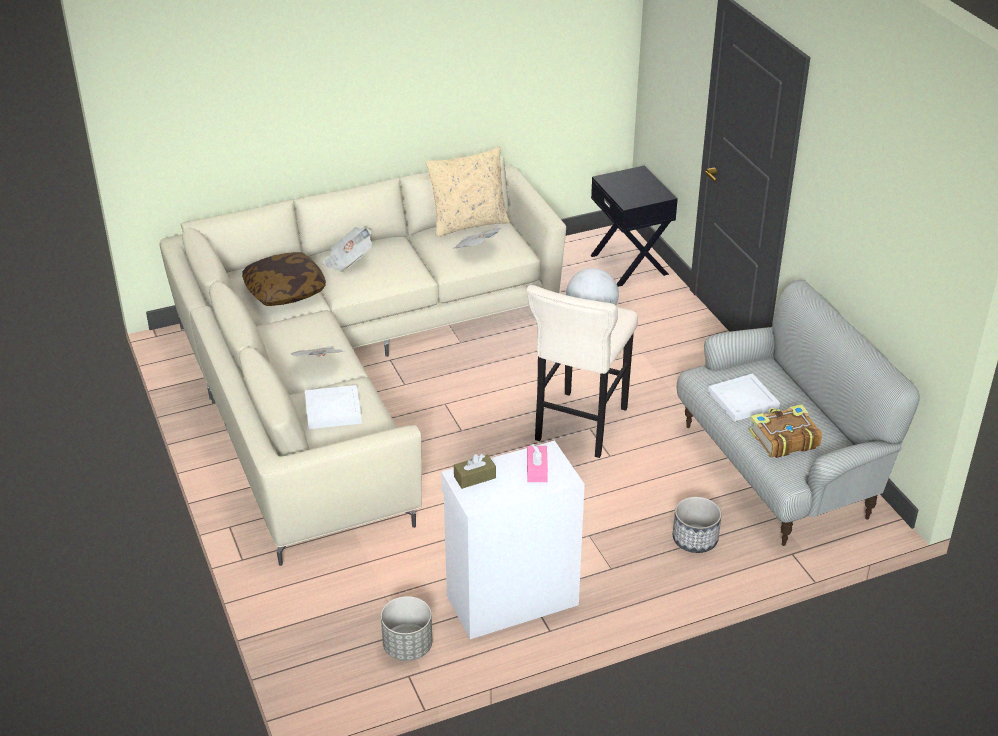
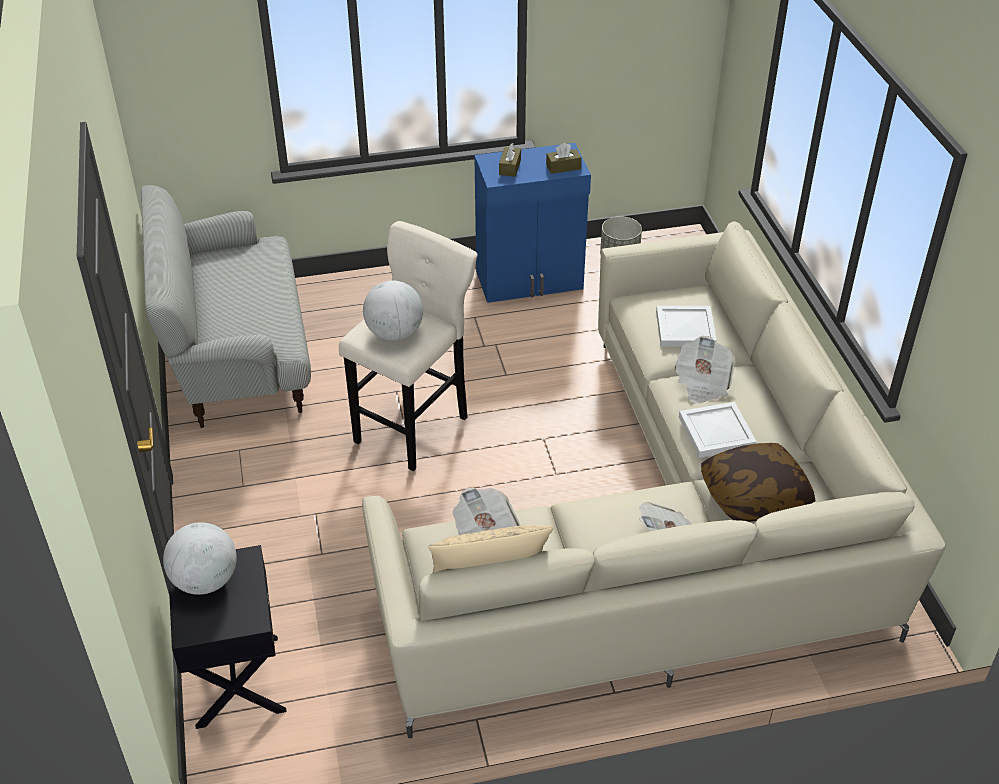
camera: 170 degrees left, 5 degrees up
white cabinet [441,441,585,639] -> blue cabinet [474,143,591,303]
pink tissue box [527,444,548,482] -> brown tissue box [499,143,521,177]
planter [673,497,722,553] -> none
white tray [708,374,780,422] -> white tray moved to [679,402,757,458]
book [749,404,822,458] -> none
none -> globe [163,522,237,595]

